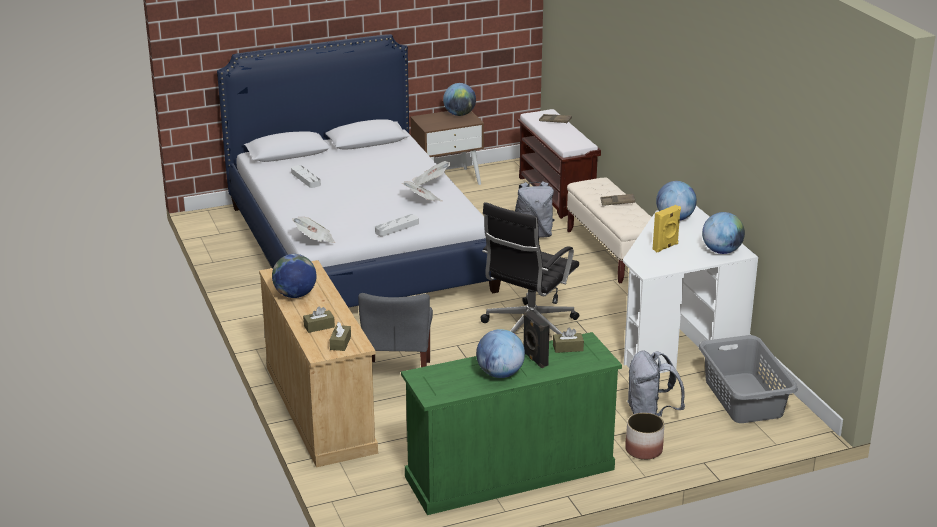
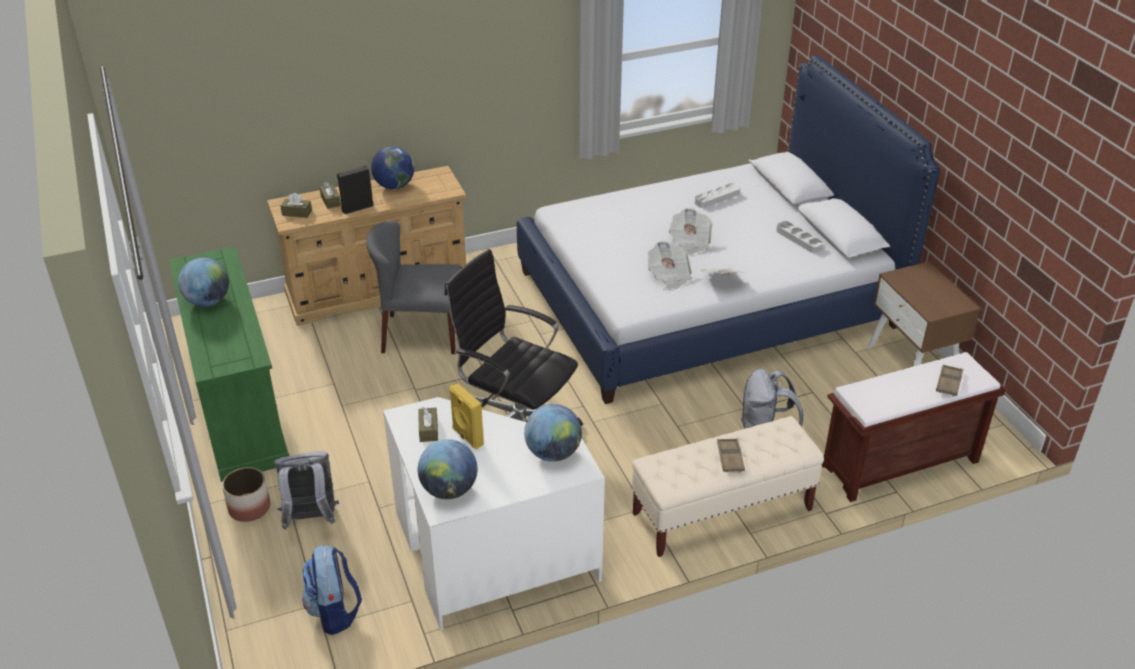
camera: 90 degrees right, 10 degrees up
newspaper [292,217,336,243] -> newspaper moved to [669,208,713,255]
grey tray [375,214,419,237] -> grey tray moved to [776,221,823,253]
globe [443,83,476,116] -> none
black speaker [524,311,550,368] -> black speaker moved to [337,165,373,214]
brown tissue box [553,328,584,353] -> brown tissue box moved to [418,407,438,442]
grey laundry basket [699,335,798,423] -> backpack [302,545,362,635]

